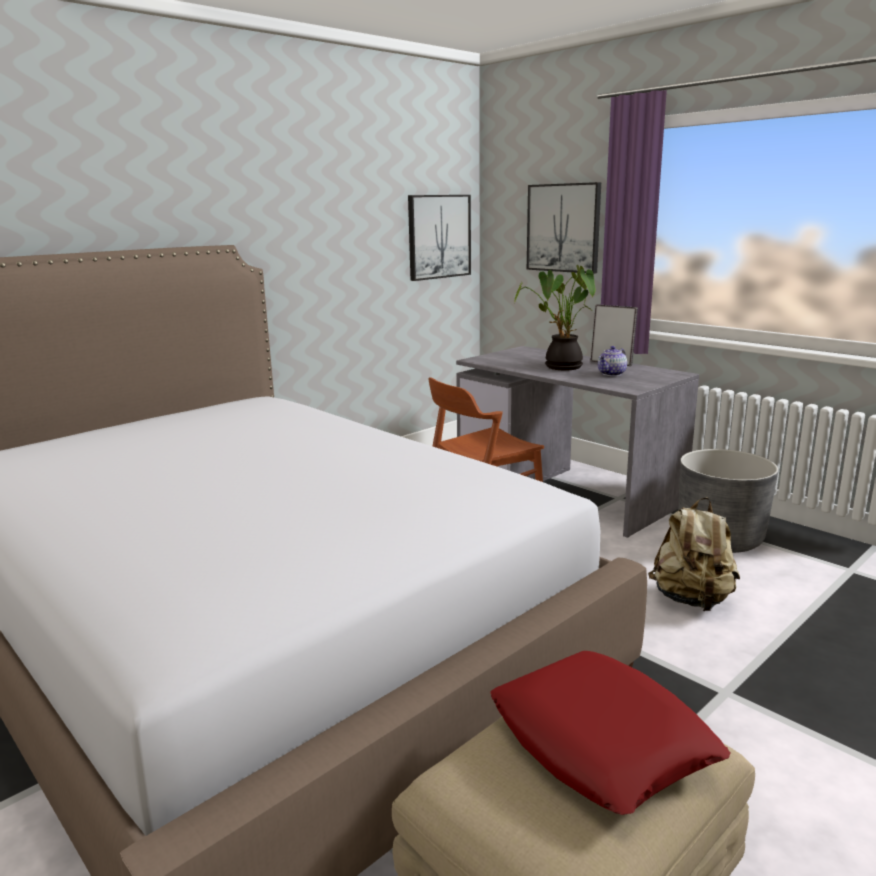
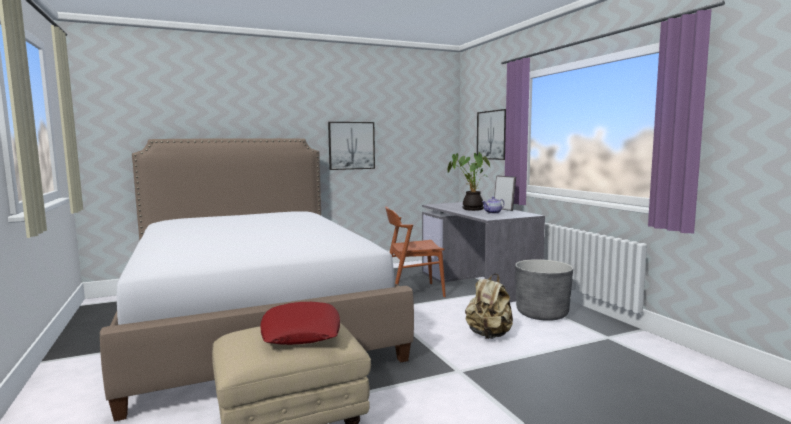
camera: 20 degrees right, 10 degrees down
picture [408,195,471,281] -> picture moved to [328,122,375,170]

